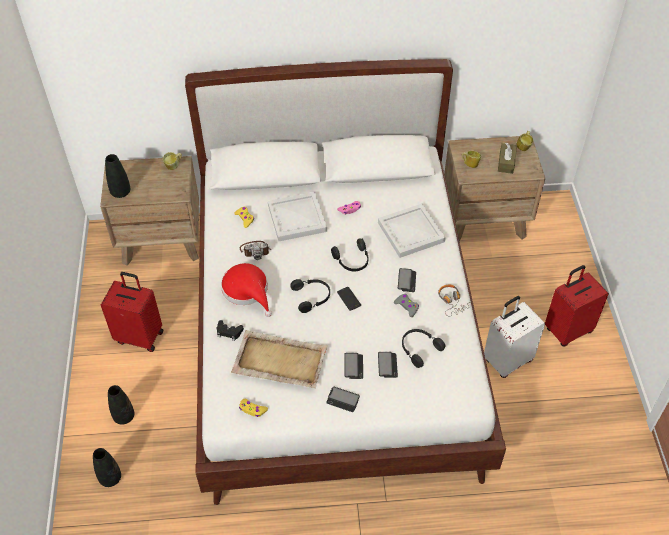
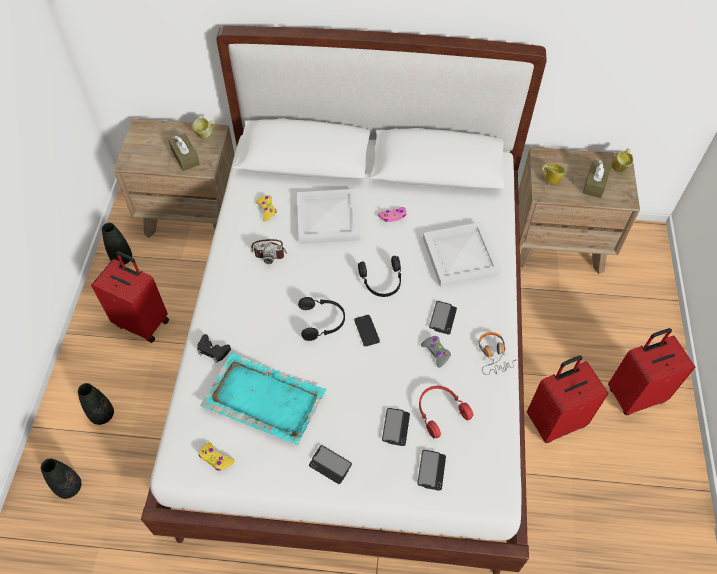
camera: 10 degrees right, 5 degrees up
black vase [105,154,131,198] -> black vase moved to [102,223,132,265]
red hat [221,263,272,317] -> none
beige tray [231,330,328,388] -> turquoise tray [200,353,326,445]
phone [344,353,363,379] -> phone moved to [417,450,446,491]
black headphones [402,329,446,368] -> red headphones [419,386,473,438]
white suitcase [484,296,545,378] -> red suitcase [527,356,609,443]
none -> brown tissue box [168,133,200,171]

